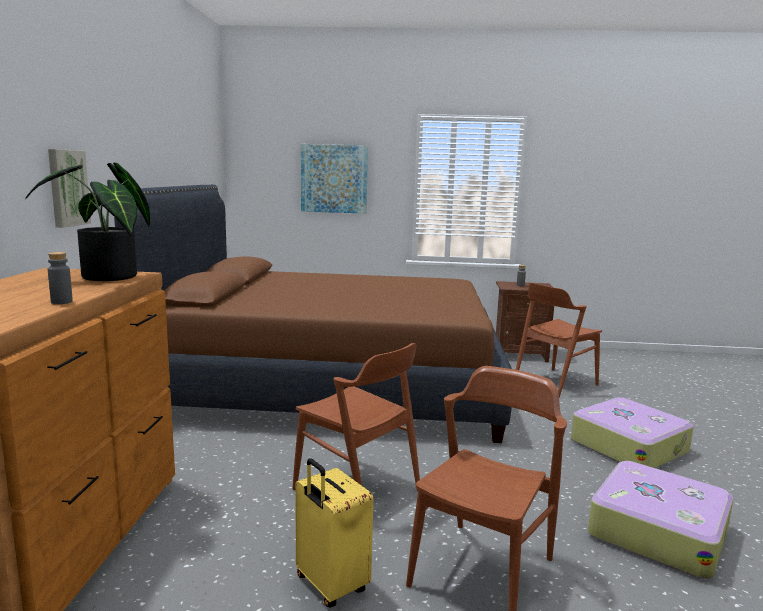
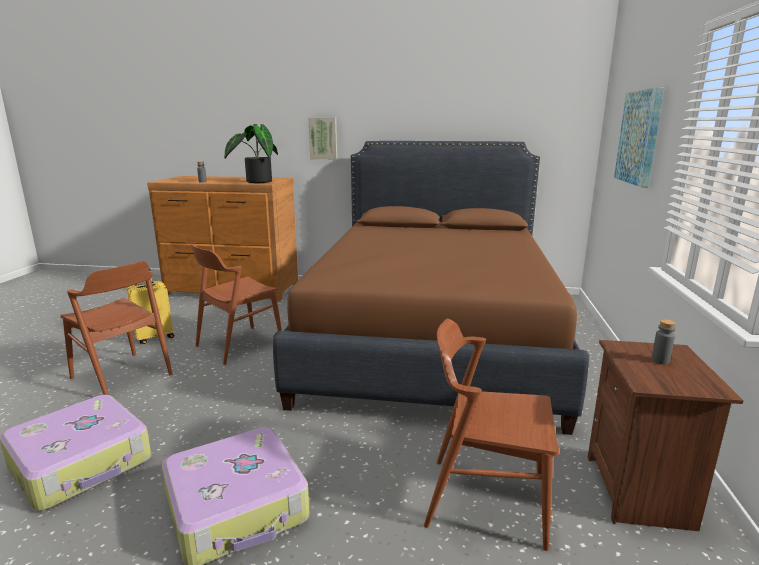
camera: 95 degrees right, 5 degrees up
brown chair [516,283,602,398] -> brown chair turned 45 degrees counterclockwise [424,319,559,551]

